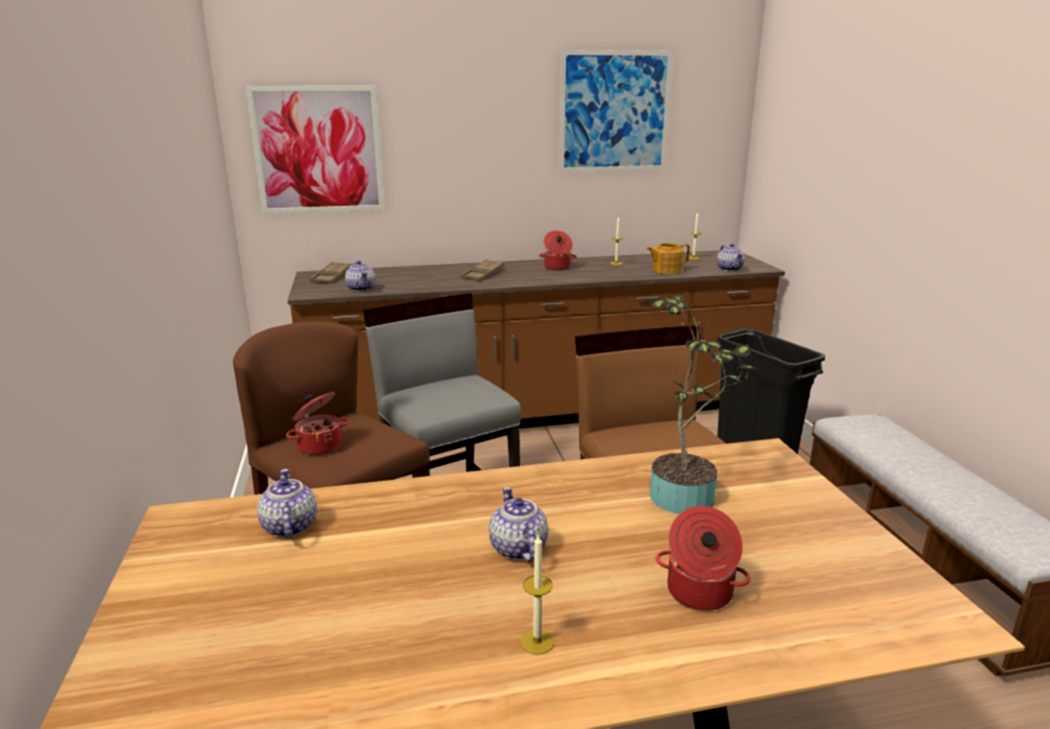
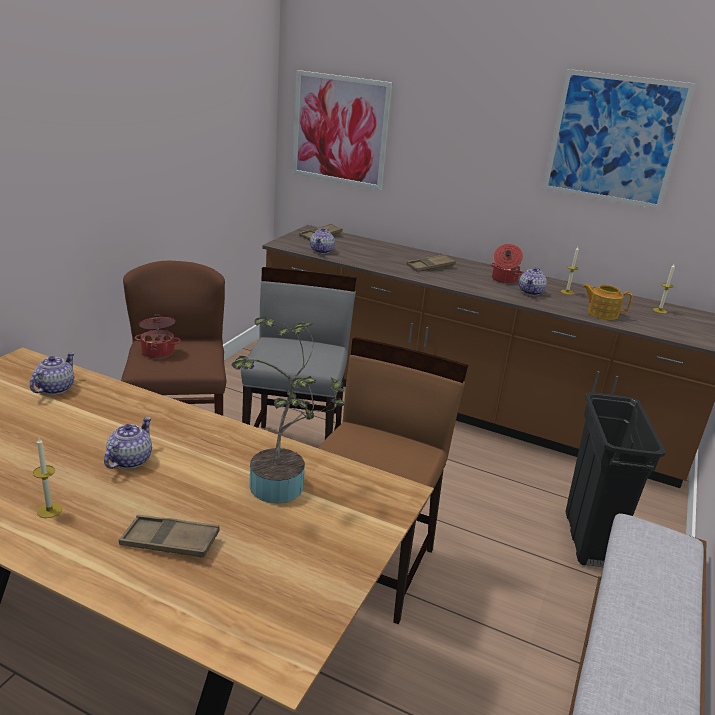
camera: 35 degrees right, 5 degrees up
cooking pot [656,506,751,611] -> brown tray [119,515,220,557]
teapot [717,243,745,271] -> teapot moved to [519,267,547,296]

